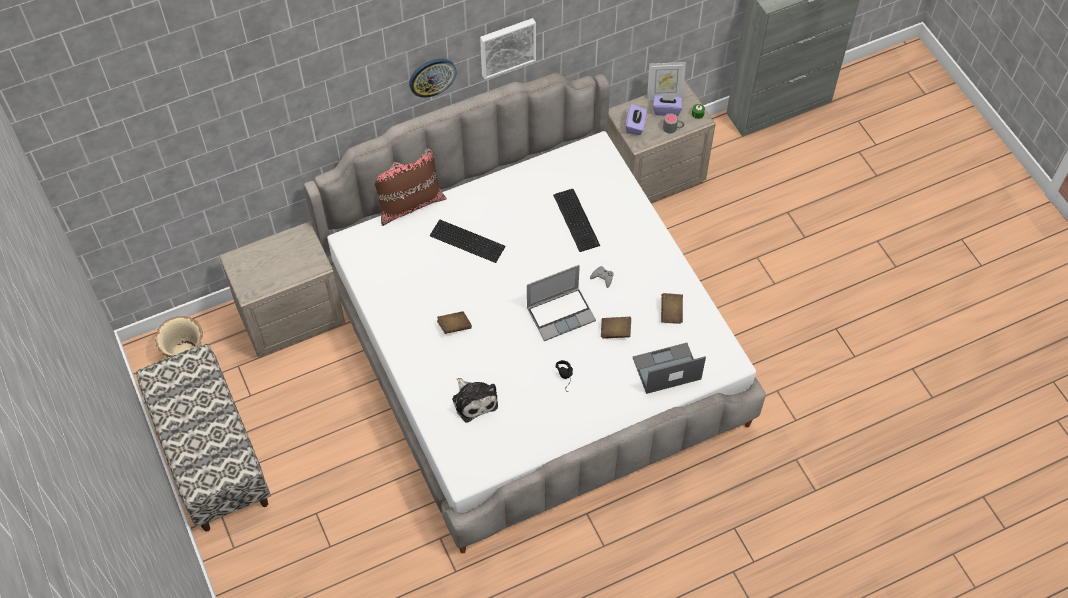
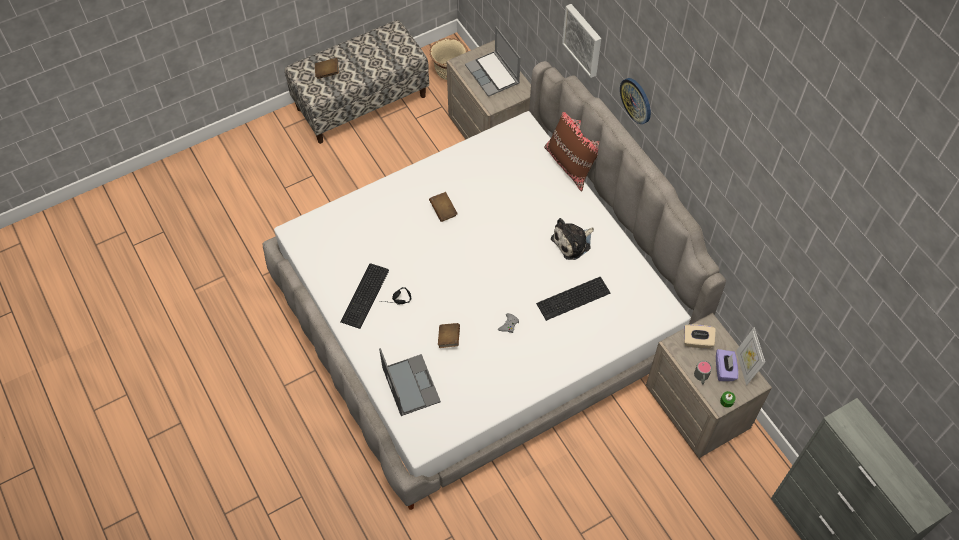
camera: 85 degrees right, 0 degrees up
keyboard [430,220,506,263] -> keyboard moved to [340,263,389,329]
plush toy [452,378,498,423] -> plush toy moved to [551,218,594,260]
picture [480,18,536,79] -> picture moved to [562,4,601,78]
laptop [527,265,596,341] -> laptop moved to [465,26,521,97]
purple tissue box [626,104,647,135] -> beige tissue box [684,324,716,349]
brown book [661,293,683,324] -> brown book moved to [315,58,339,79]

